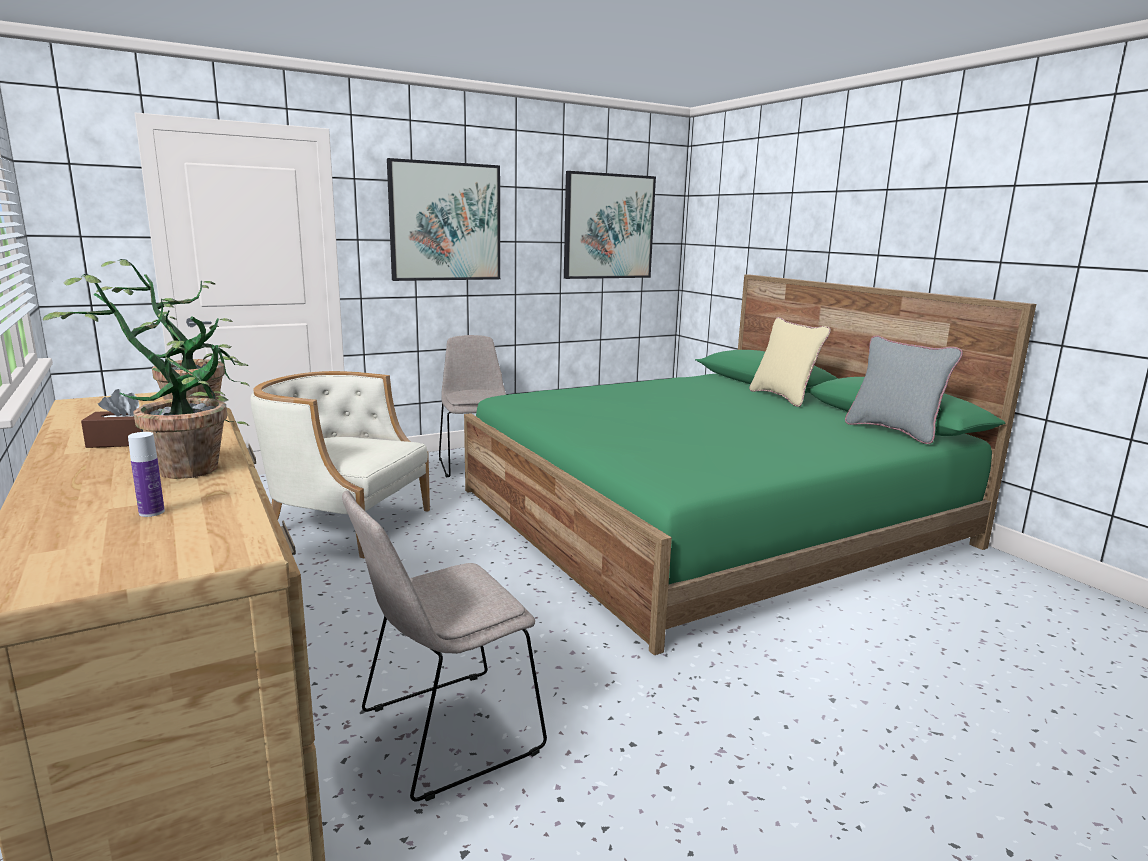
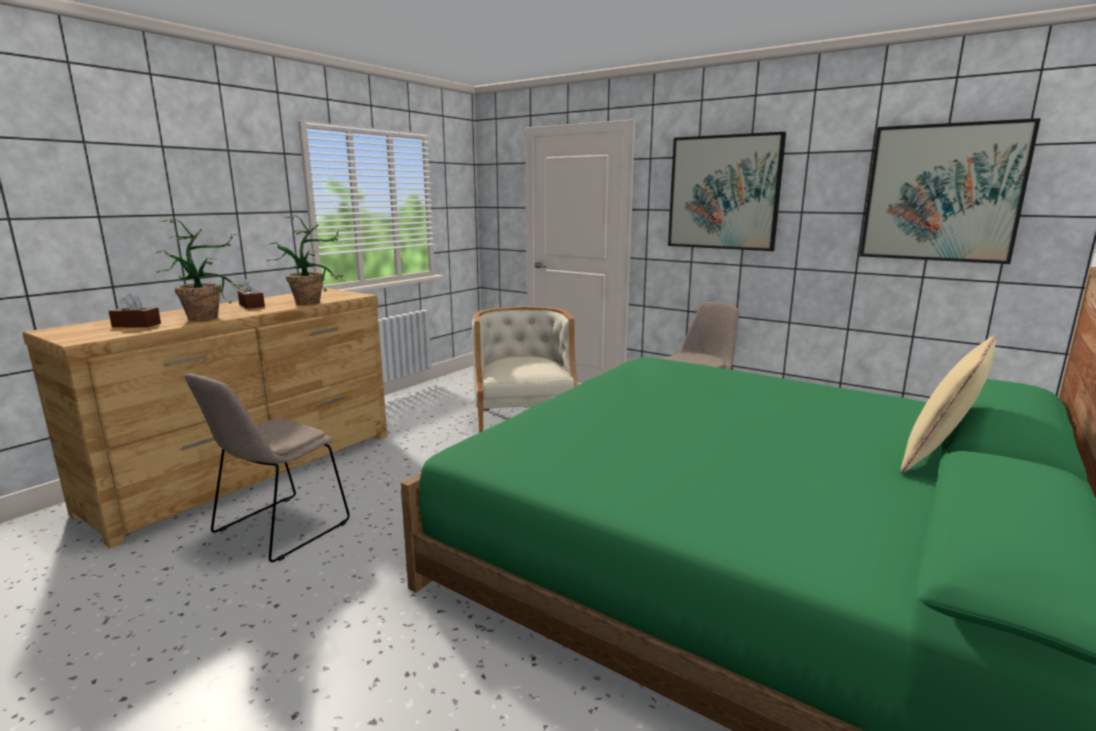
camera: 65 degrees right, 0 degrees up
bottle [128,432,165,517] -> brown tissue box [109,294,161,328]
beige chair [342,490,547,802] -> beige chair turned 90 degrees counterclockwise [185,373,350,562]
grey pillow [845,335,963,444] -> none

